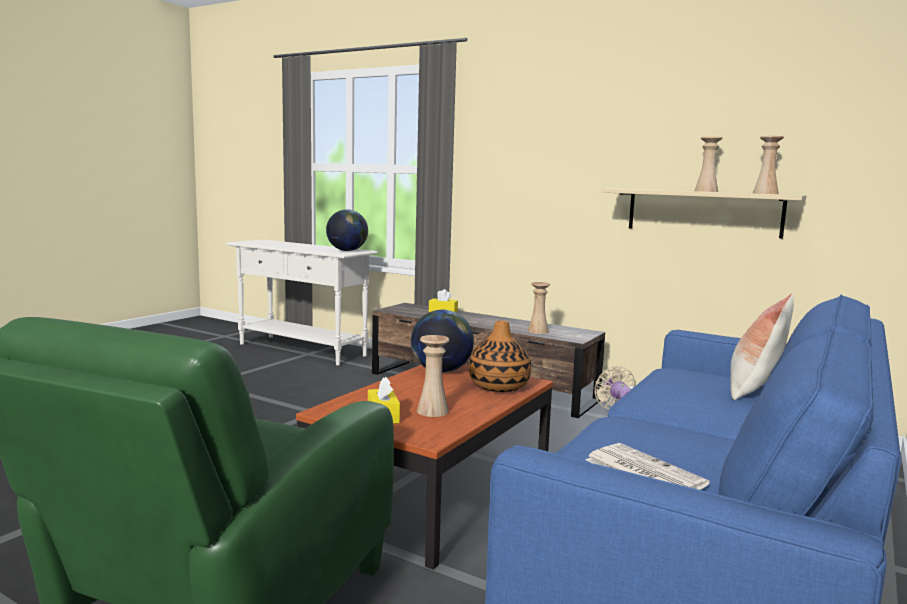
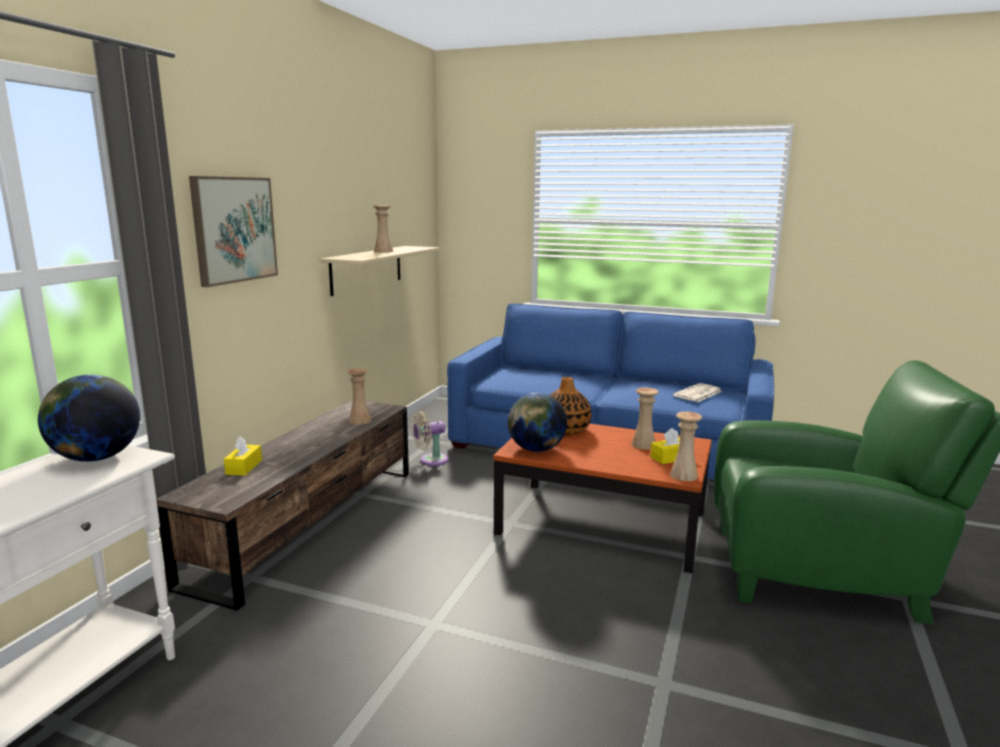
camera: 100 degrees left, 5 degrees up
pillow [730,294,794,400] -> none
beige vase [753,136,784,194] -> beige vase moved to [670,411,702,481]
none -> picture [189,176,278,287]

